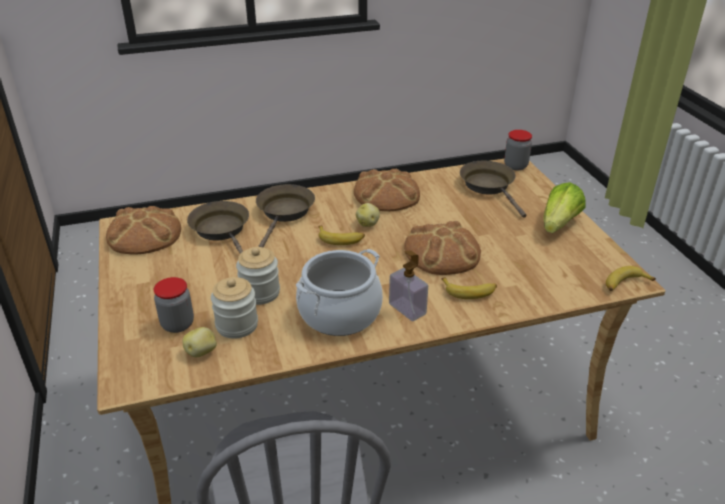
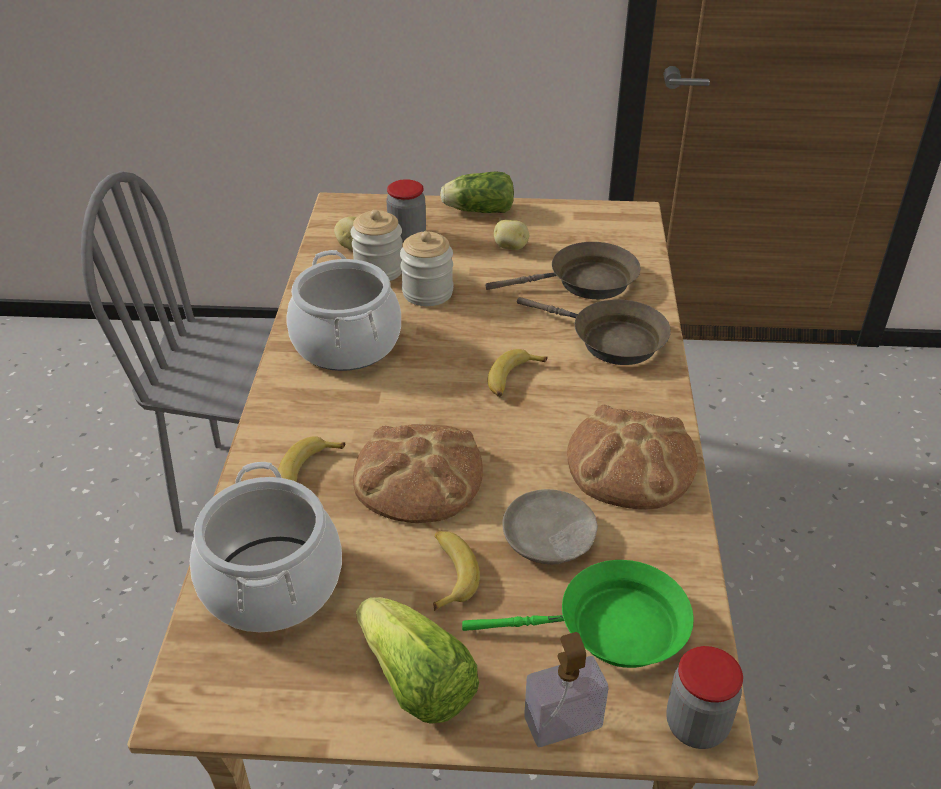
camera: 110 degrees right, 5 degrees up
bread [106,206,181,255] -> none
potato [356,203,380,227] -> potato moved to [494,220,529,250]
soap dispenser [389,250,428,321] -> soap dispenser moved to [524,632,609,747]
brown frying pan [460,161,526,218] -> green frying pan [462,560,694,668]
banana [606,266,656,291] -> banana moved to [433,531,480,611]
none -> cooking pot [190,462,342,632]
none -> lettuce [440,171,514,213]
none -> beige plate [502,489,598,564]

